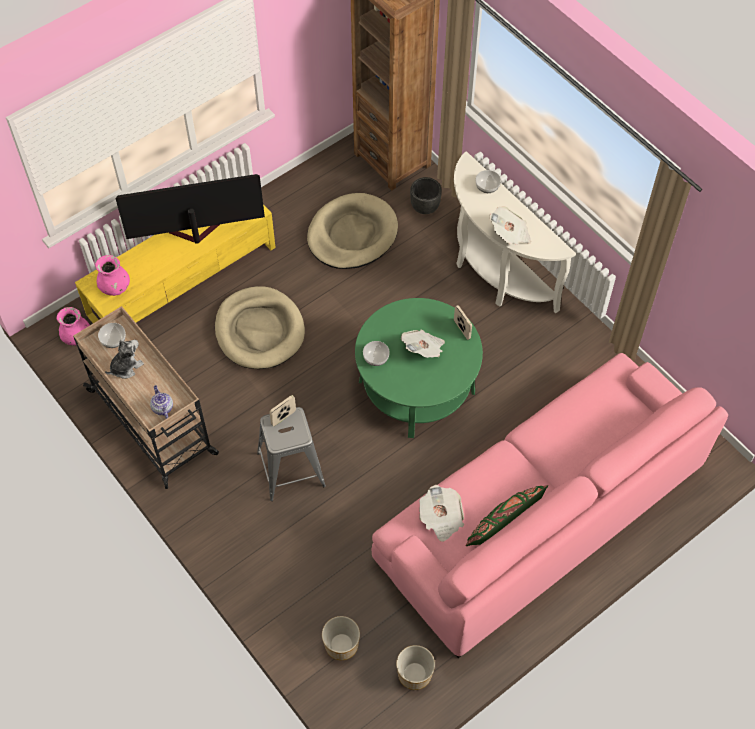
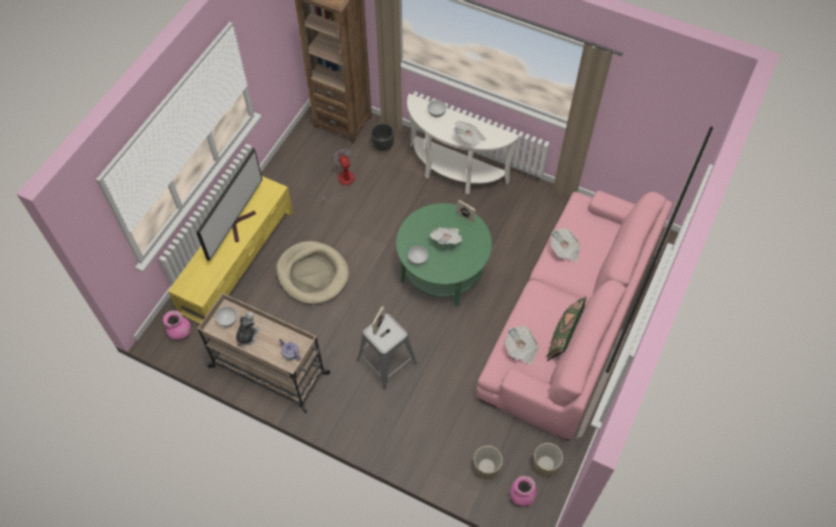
camera: 25 degrees left, 0 degrees up
pink vase [95,255,130,296] -> pink vase moved to [510,476,537,506]
television [115,174,265,244] -> television turned 150 degrees clockwise [196,147,262,261]
beige dog bed [307,193,398,269] -> fan [322,149,355,201]
none -> newspaper [551,228,581,262]

